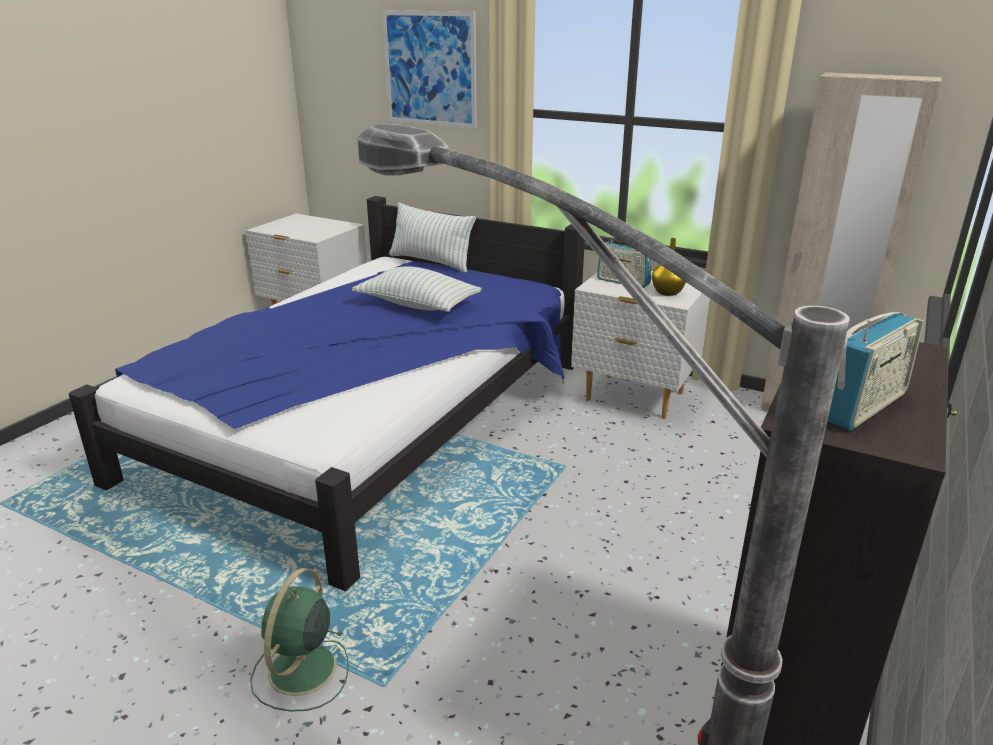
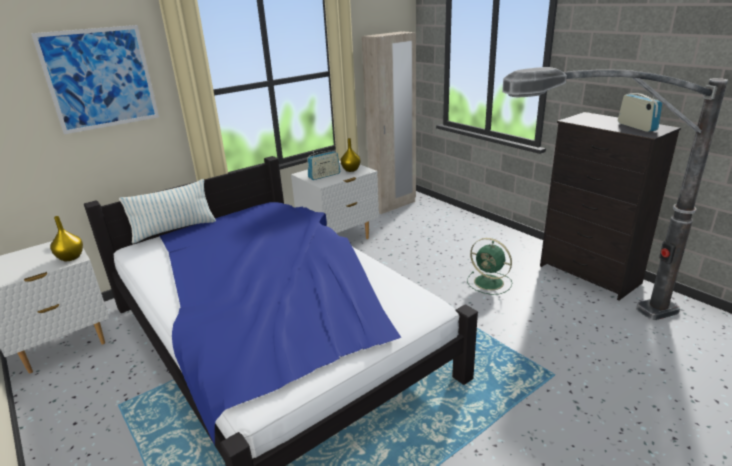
camera: 65 degrees left, 0 degrees up
green fan [250,568,349,712] -> green fan moved to [467,238,512,295]
pillow [352,266,482,312] -> none
none -> yellow vase [50,216,83,261]

